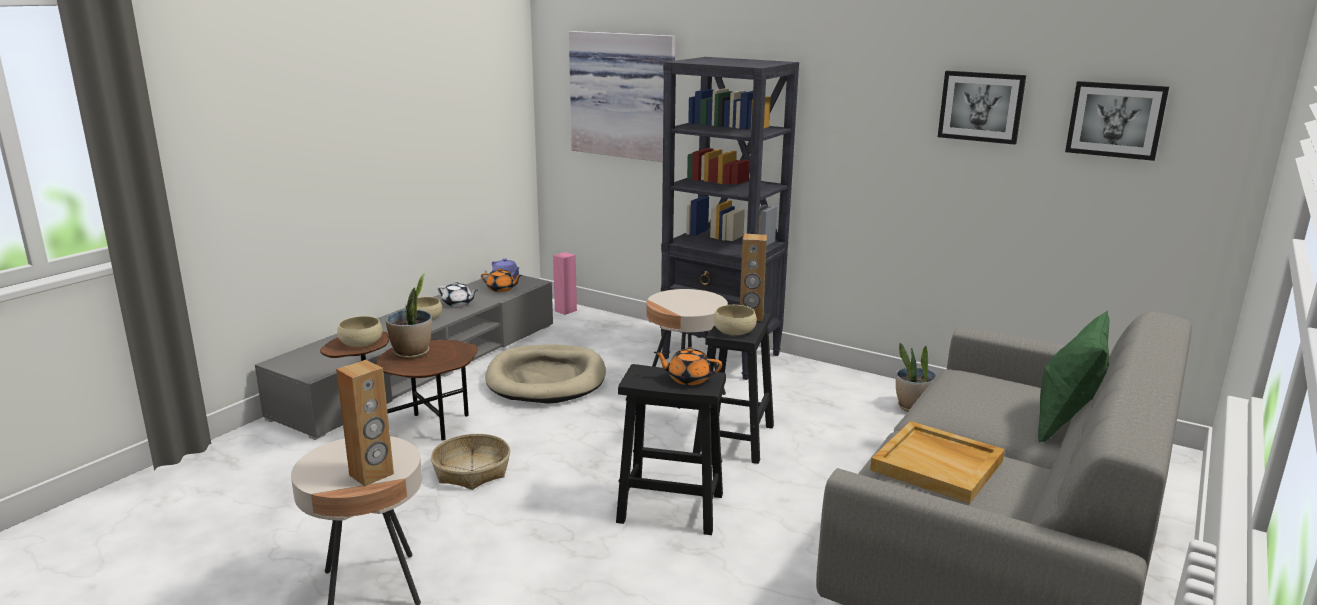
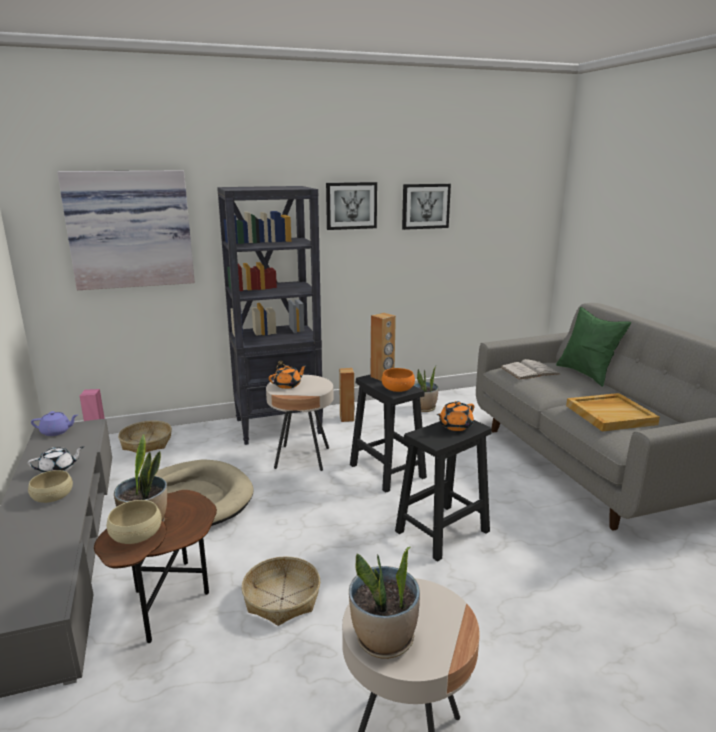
camera: 50 degrees left, 0 degrees up
brown speaker [336,360,394,486] -> brown speaker moved to [339,368,355,422]
orange teapot [481,268,522,292] -> orange teapot moved to [269,365,307,389]
beige bowl [713,305,757,335] -> orange bowl [382,368,415,392]
picture [1065,81,1169,161] -> picture moved to [326,182,377,230]
none -> basket [118,421,172,453]
none -> potted plant [349,546,420,659]
none -> white book [500,359,560,379]

